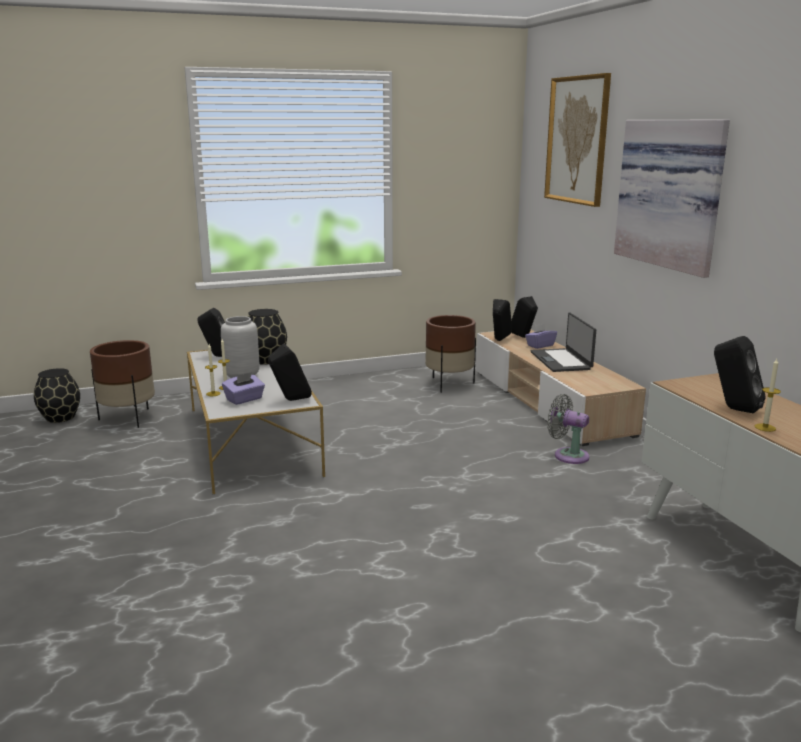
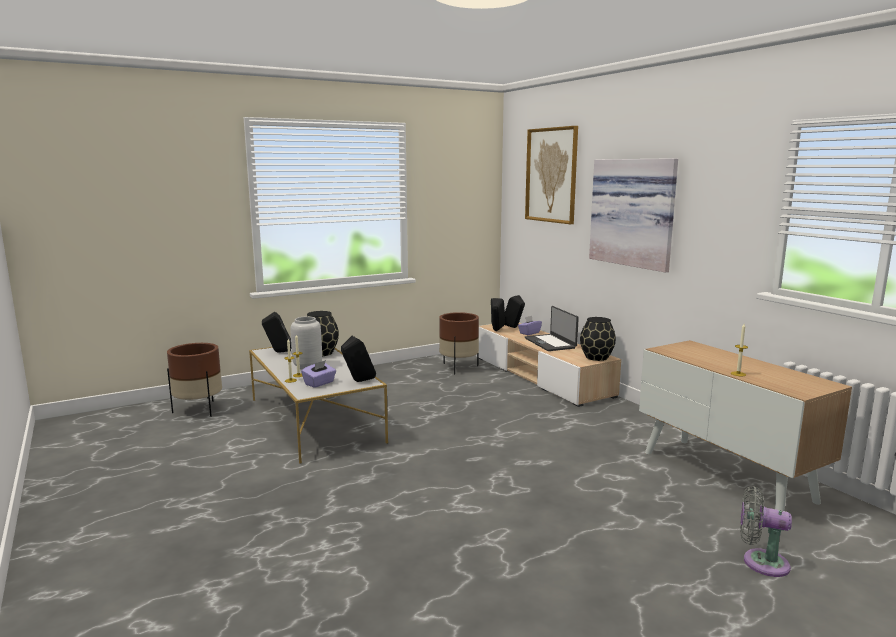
camera: 10 degrees left, 5 degrees down
black vase [34,368,80,423] -> black vase moved to [580,317,616,361]
grey fan [547,394,589,464] -> grey fan moved to [740,486,792,577]
black speaker [714,336,766,414] -> none

